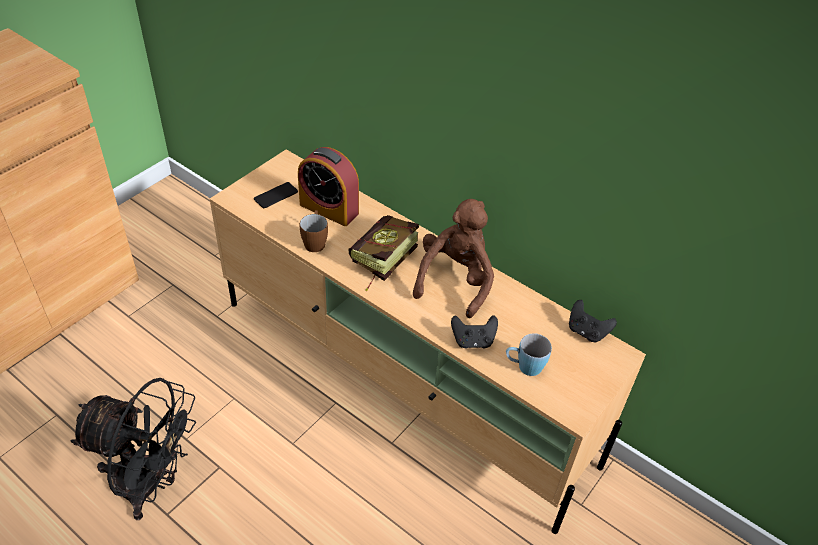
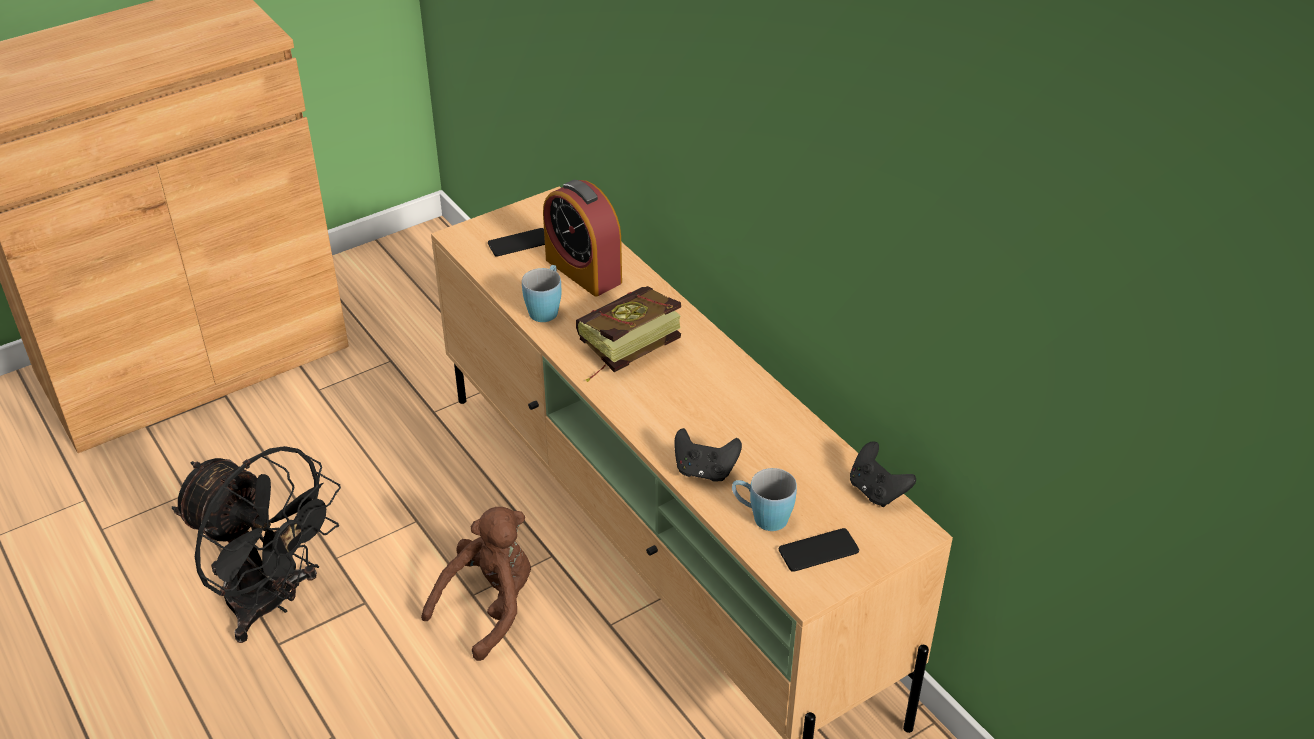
camera: 20 degrees right, 5 degrees down
brown mug [300,210,328,252] -> blue mug [522,265,561,322]
brown plush toy [413,199,494,318] -> brown plush toy moved to [421,507,531,661]
none -> phone [779,528,859,572]

